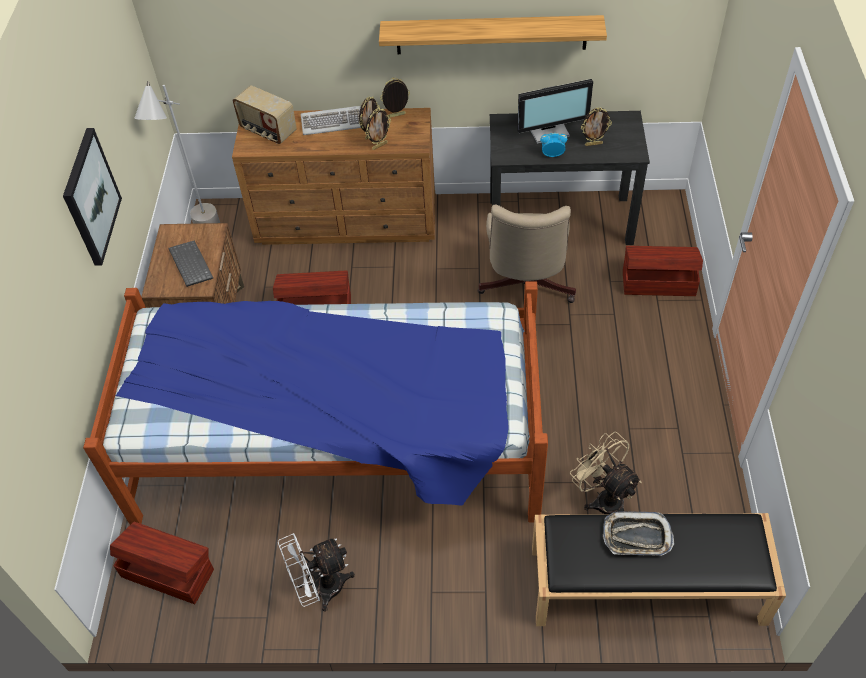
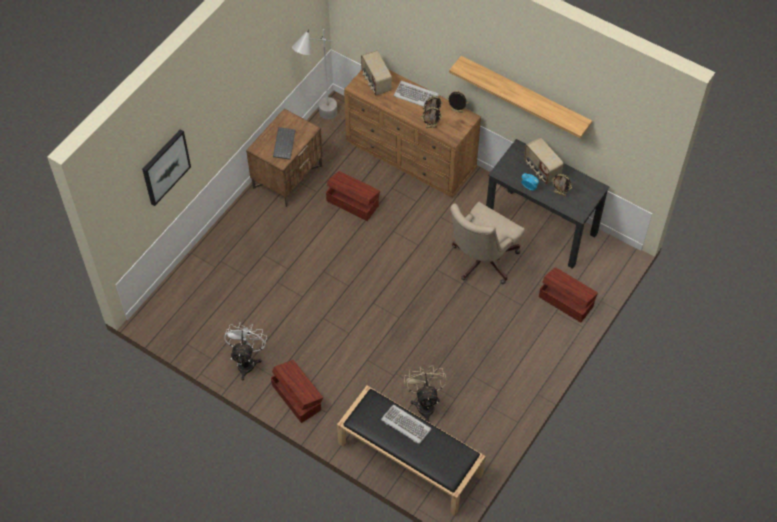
camera: 30 degrees right, 5 degrees up
picture [63,128,122,266] -> picture moved to [142,129,191,206]
bed [83,281,548,525] -> none
brown storage box [110,522,214,604] -> brown storage box moved to [271,360,323,423]
white fan [278,533,355,612] -> white fan turned 90 degrees clockwise [224,322,267,381]
monitor [517,79,593,144] -> radio [524,138,564,184]
tray [603,511,674,556] -> keyboard [381,405,431,444]

